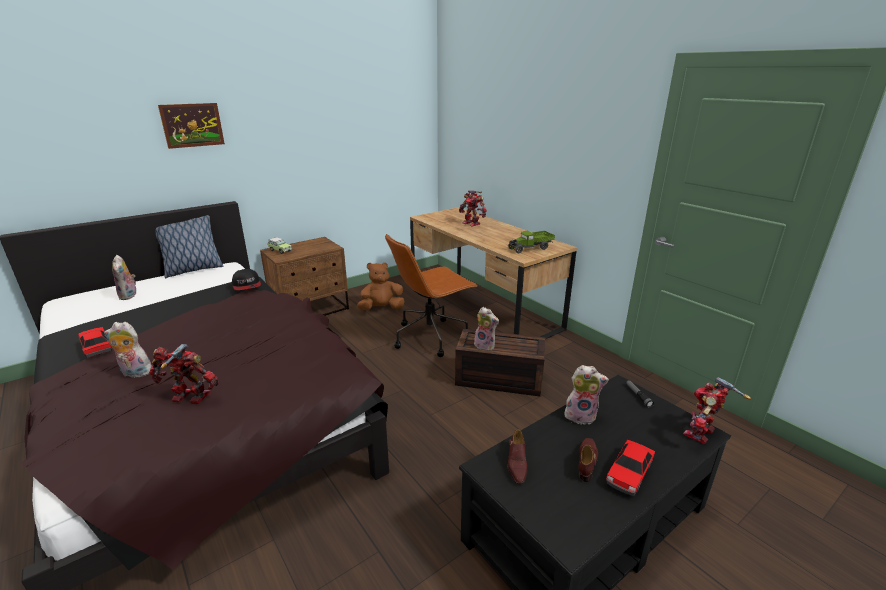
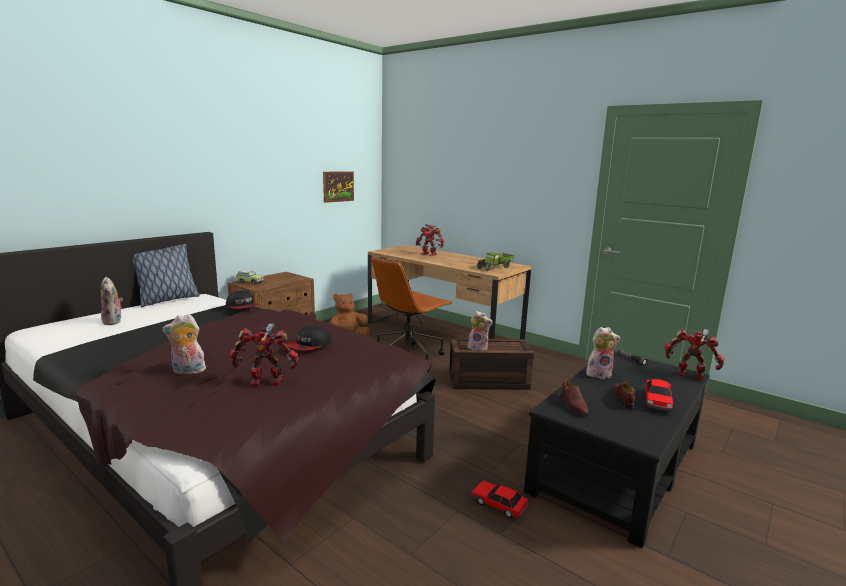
camera: 15 degrees left, 10 degrees down
toy car [78,327,112,358] -> toy car moved to [471,481,529,519]
picture [158,103,225,149] -> picture moved to [323,172,354,203]
toy robot [683,377,751,444] -> toy robot turned 90 degrees clockwise [664,329,724,380]
none -> cap [286,325,331,351]

